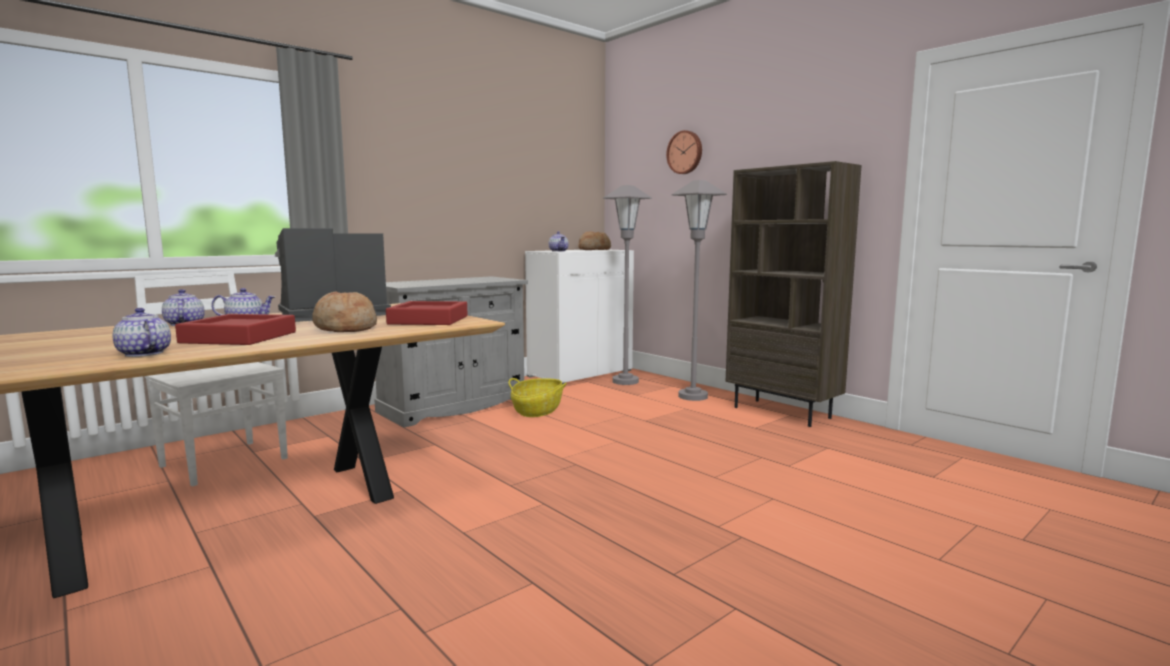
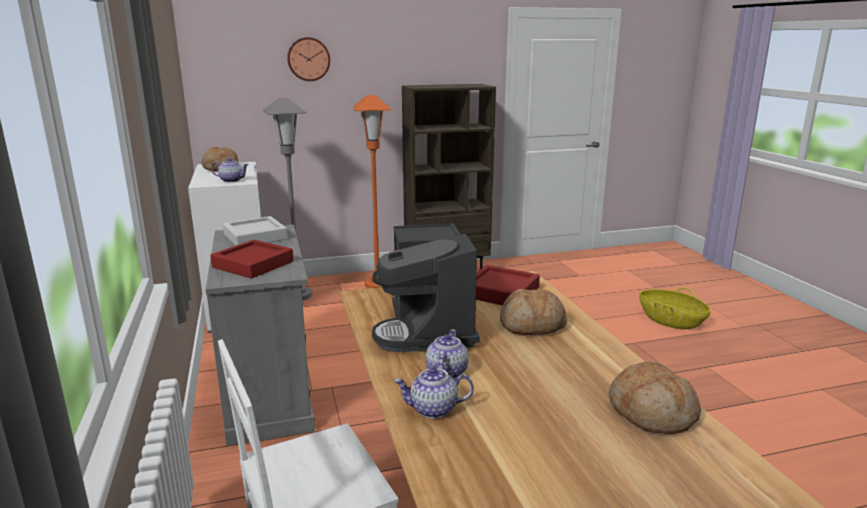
camera: 65 degrees left, 10 degrees up
teapot [112,308,171,357] -> bread [609,361,701,434]
red tray [175,314,296,345] -> red tray moved to [210,240,294,278]
basket [508,378,567,417] -> basket moved to [639,287,710,330]
grey floor lamp [671,180,727,401] -> orange floor lamp [353,95,391,288]
none -> grey tray [223,216,288,246]

